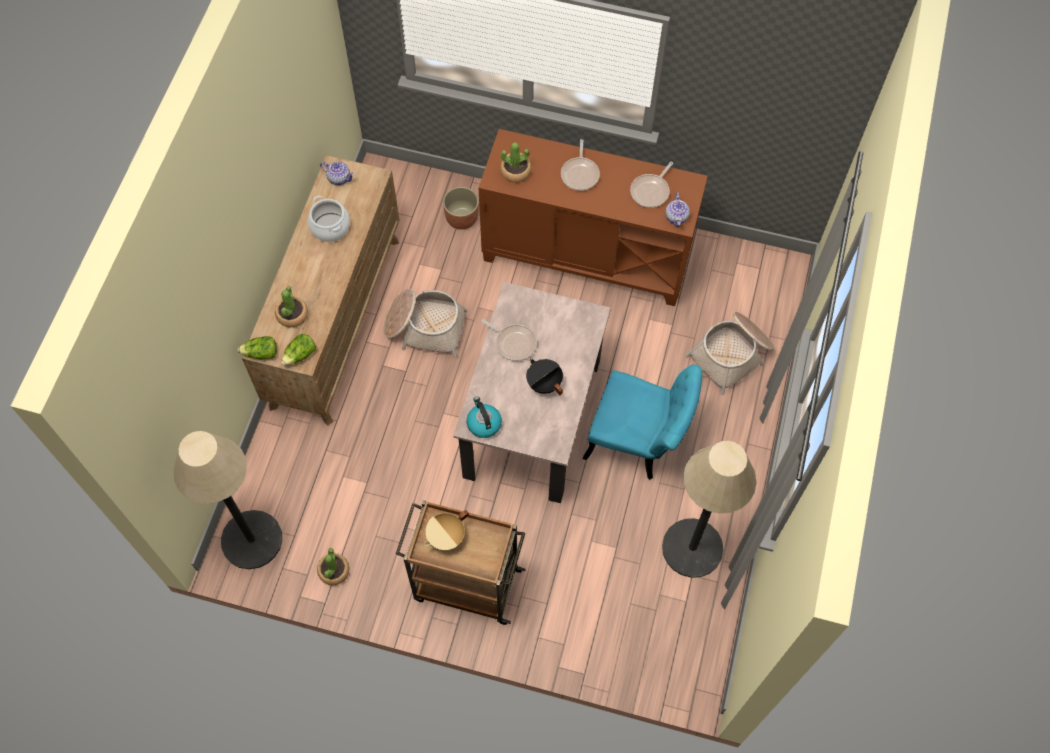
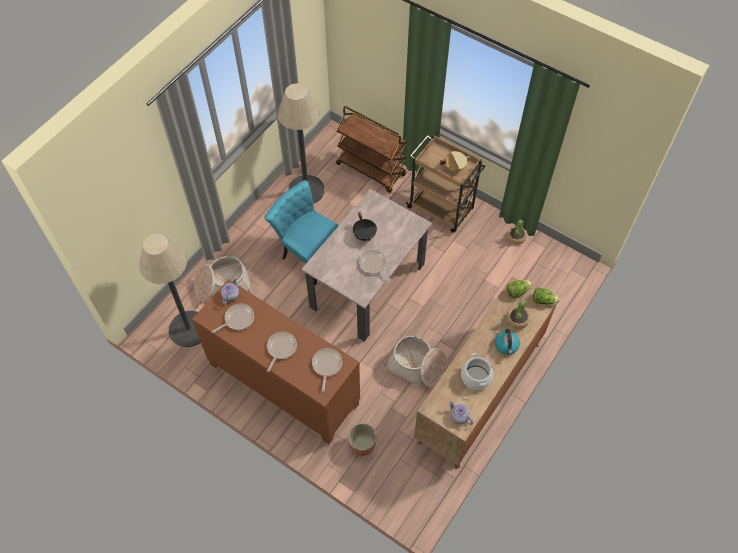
camera: 160 degrees left, 5 degrees down
floor lamp [174,431,282,569] -> floor lamp moved to [139,234,201,347]
kettle [467,397,502,438] -> kettle moved to [495,329,520,355]
potted plant [500,142,531,183] -> frying pan [312,348,342,392]
none -> brown cart [336,106,407,193]

